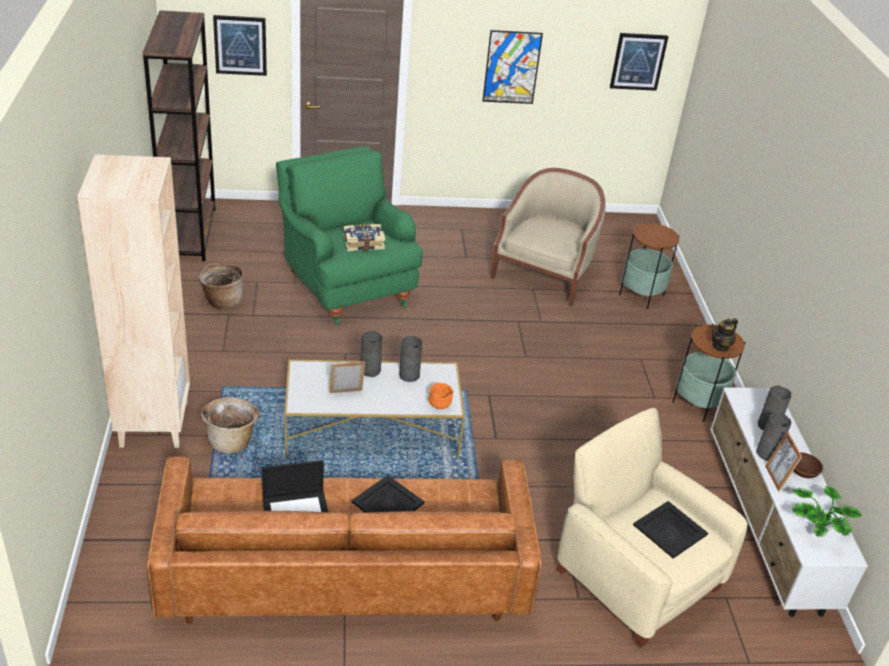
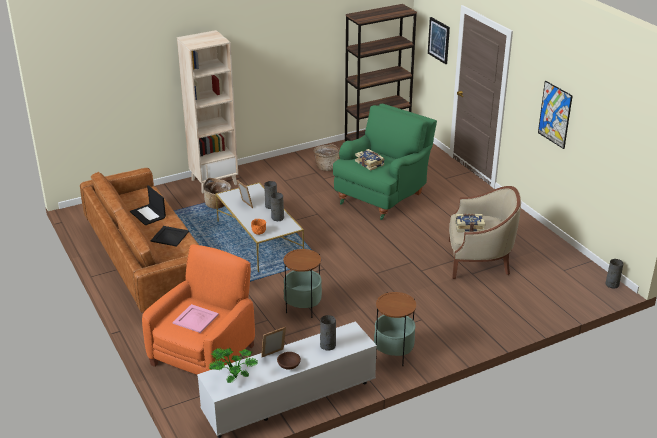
camera: 70 degrees right, 5 degrees down
beige armchair [556,408,748,648] -> orange armchair [142,244,255,375]
picture [610,33,669,91] -> none
side table [619,222,680,309] -> side table moved to [283,249,322,318]
black tray [633,501,708,559] -> pink tray [173,304,219,333]
teapot [711,318,738,352] -> none
grey vase [756,413,791,461] -> grey vase moved to [605,259,623,289]
none -> book [455,214,485,232]

